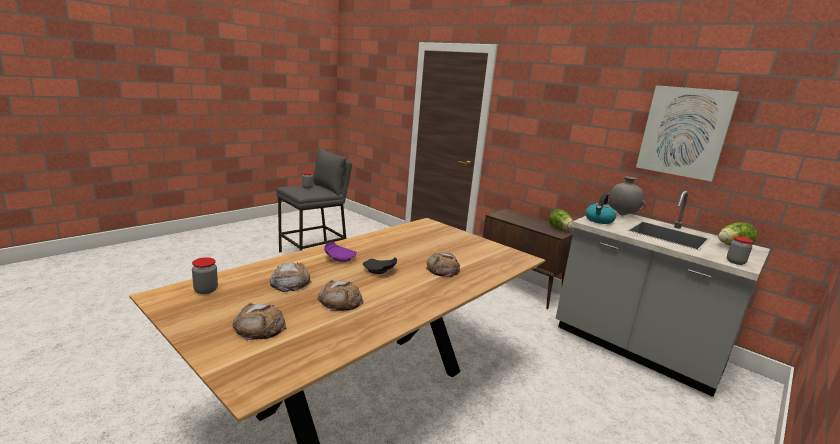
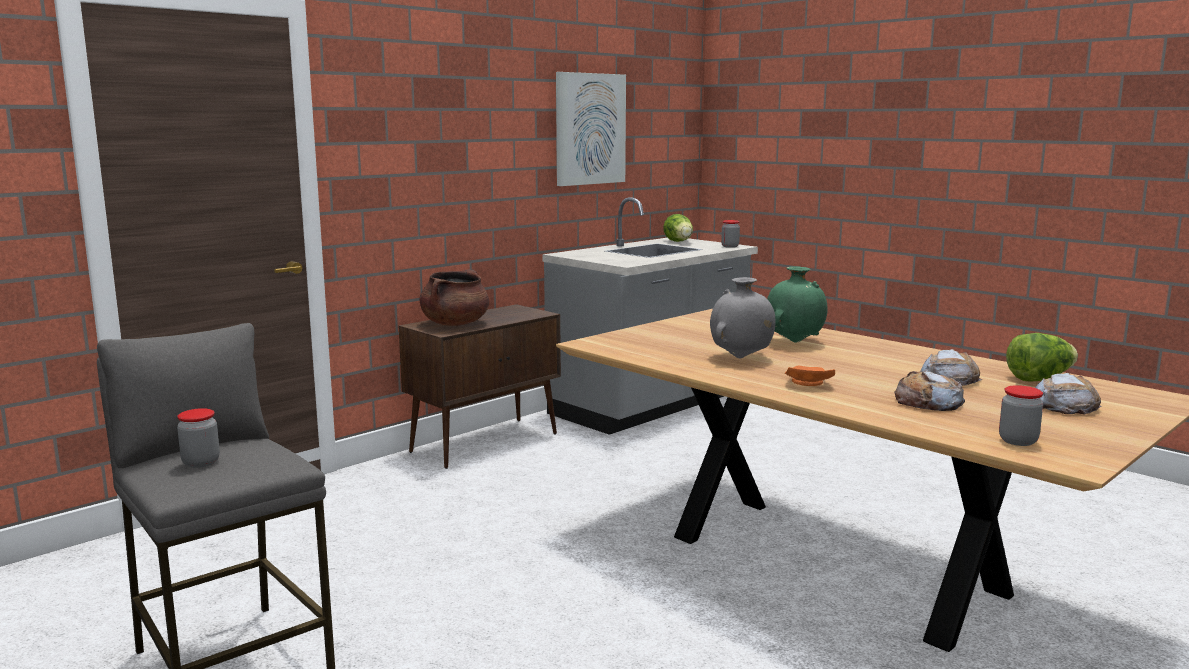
camera: 85 degrees left, 5 degrees down
purple plate [324,241,357,262] -> orange plate [785,366,835,386]
black plate [363,257,397,274] -> none
bread [425,252,460,277] -> green vase [767,266,828,343]
lettuce [549,209,573,230] -> lettuce moved to [1006,333,1078,382]
kettle [585,193,616,224] -> none
grey vase [608,176,646,216] -> grey vase moved to [710,277,776,359]
none -> brown cooking pot [420,269,489,326]

